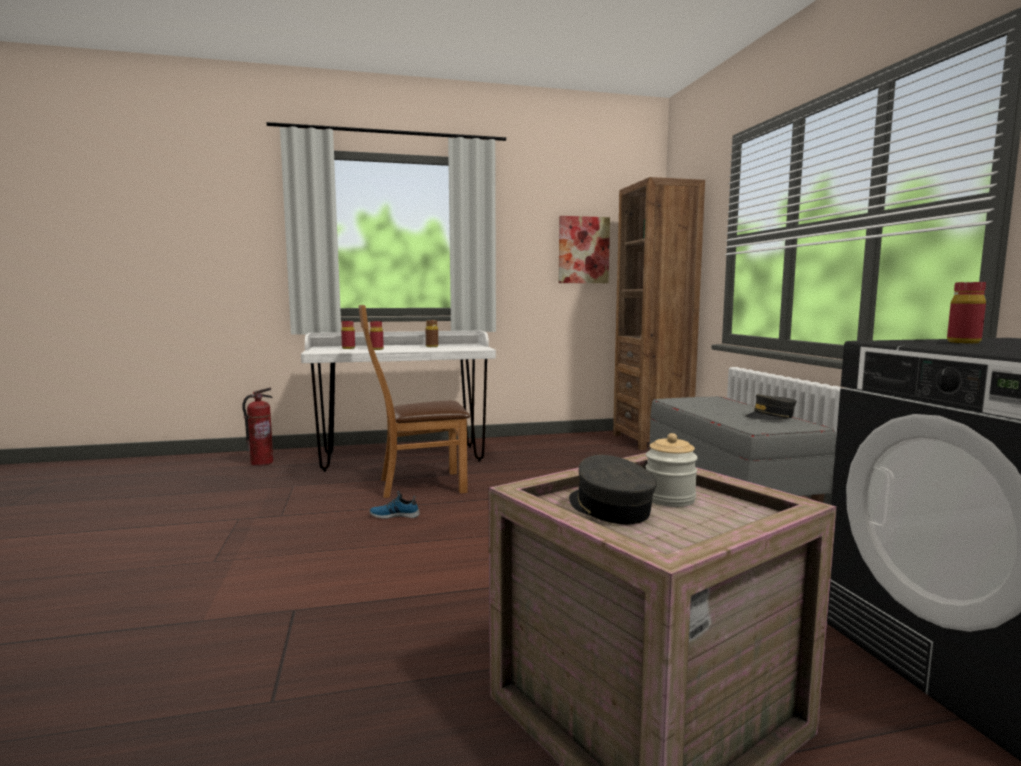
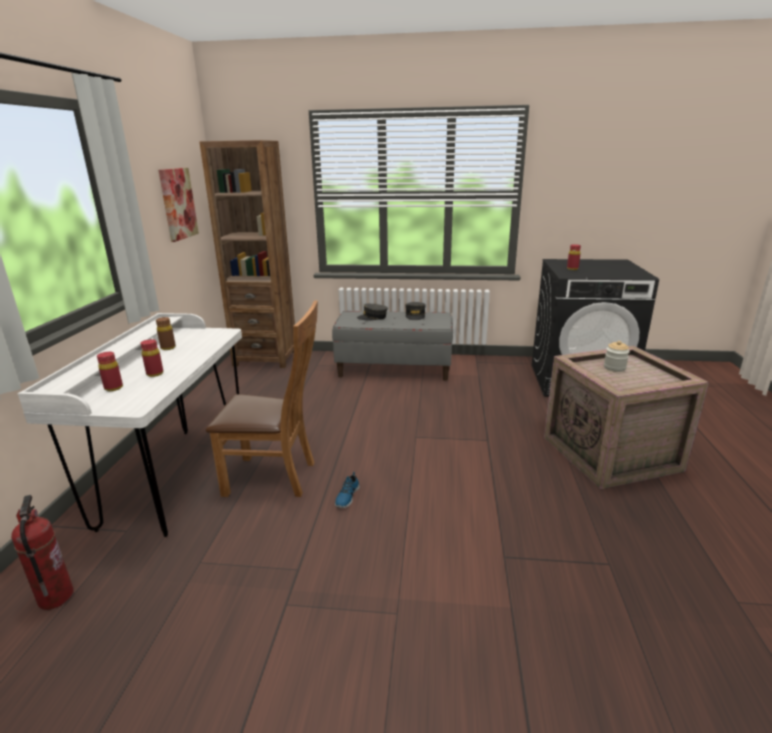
camera: 70 degrees left, 15 degrees up
brown chair [358,305,470,498] -> brown chair turned 90 degrees counterclockwise [206,300,318,497]
grey cap [569,455,657,525] -> grey cap moved to [357,304,388,321]

